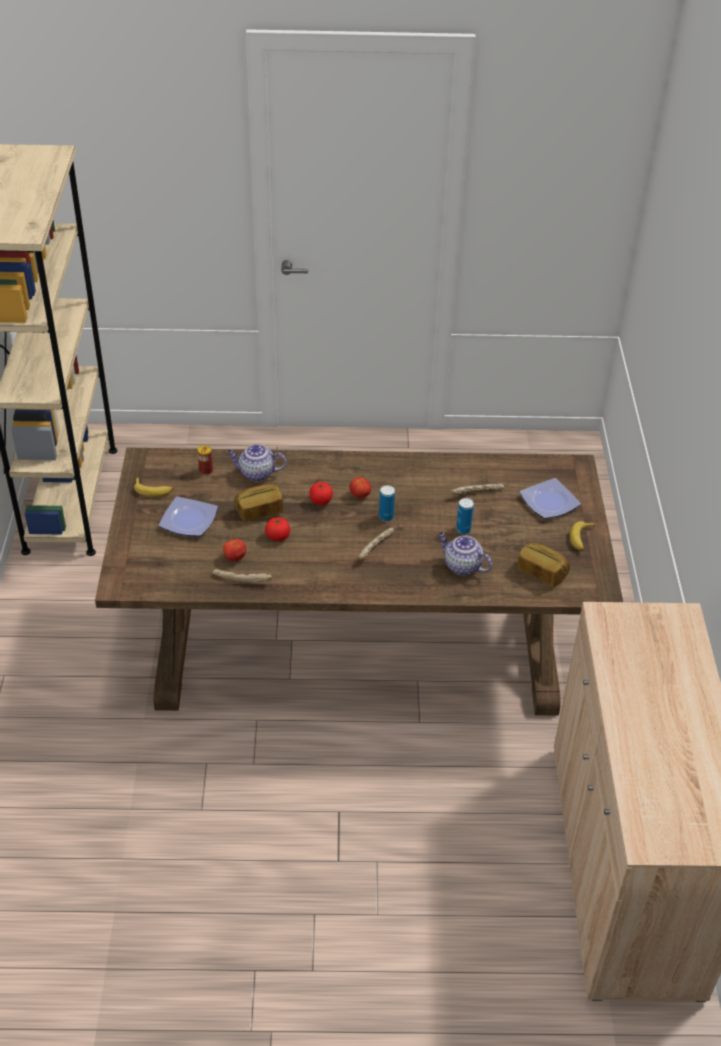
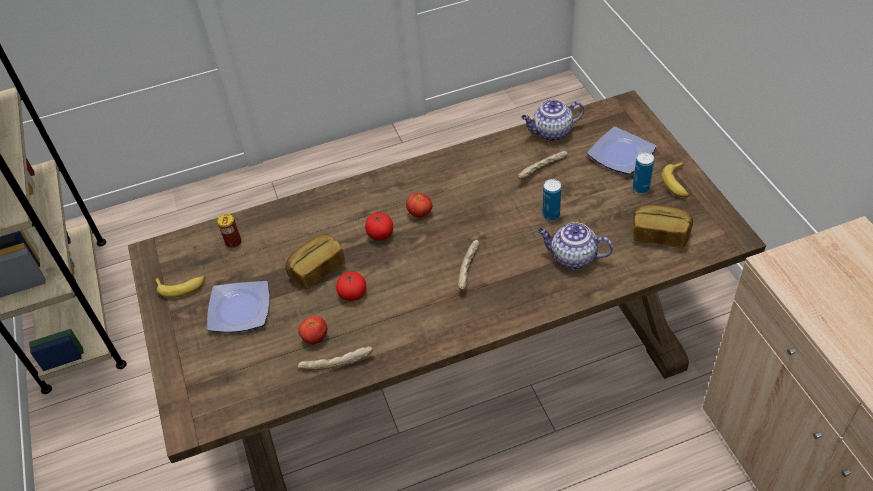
camera: 15 degrees left, 5 degrees up
teapot [227,444,287,481] -> teapot moved to [521,99,585,141]
can [379,485,395,521] -> can moved to [632,152,654,194]

